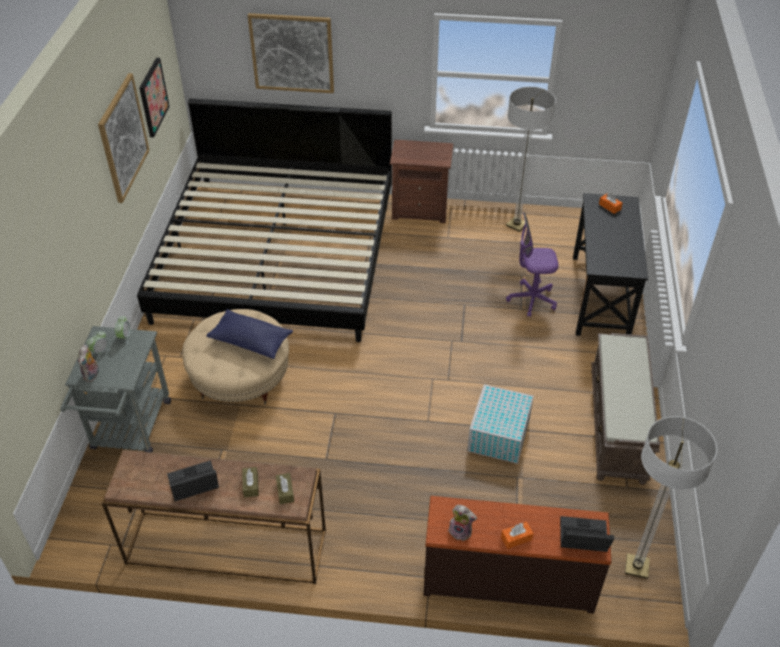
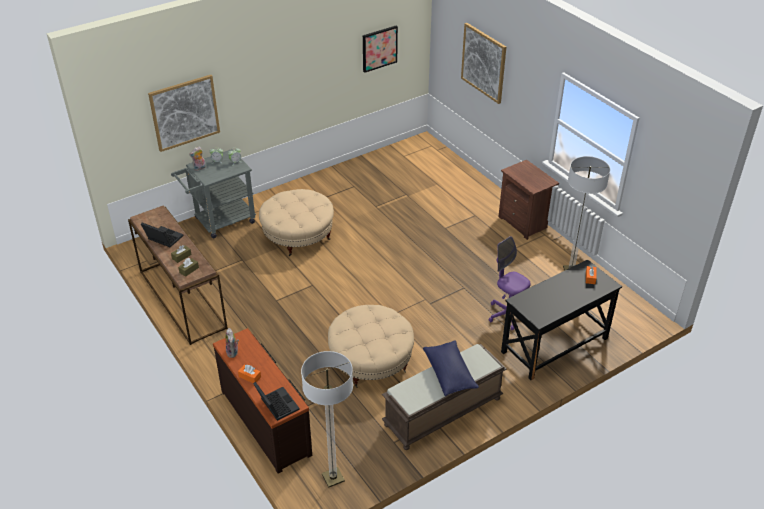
camera: 50 degrees right, 5 degrees down
picture [98,73,149,203] -> picture moved to [148,75,220,152]
bed [137,98,392,342] -> none
blue pillow [206,309,293,359] -> blue pillow moved to [423,340,479,396]
white storage box [467,384,534,464] -> beige ottoman [328,305,414,388]

